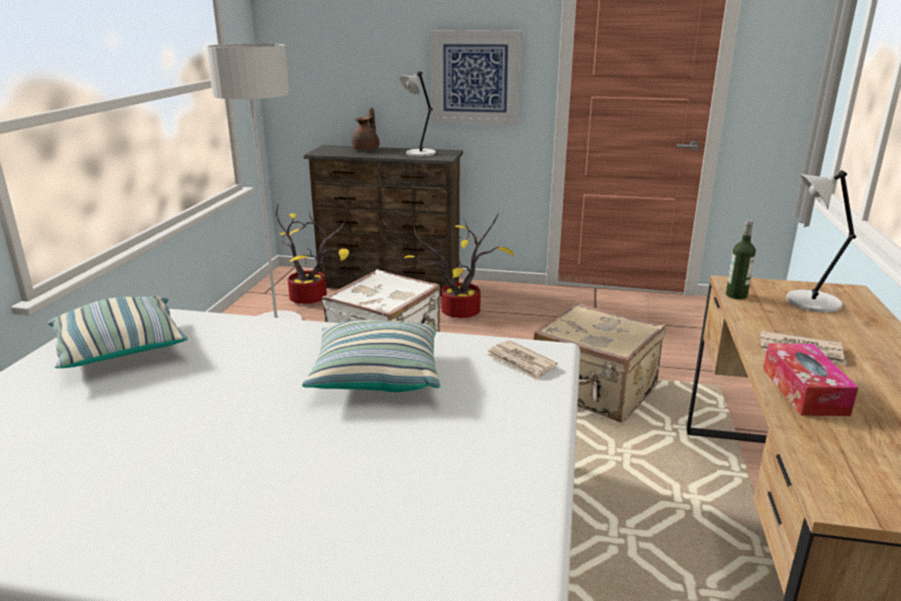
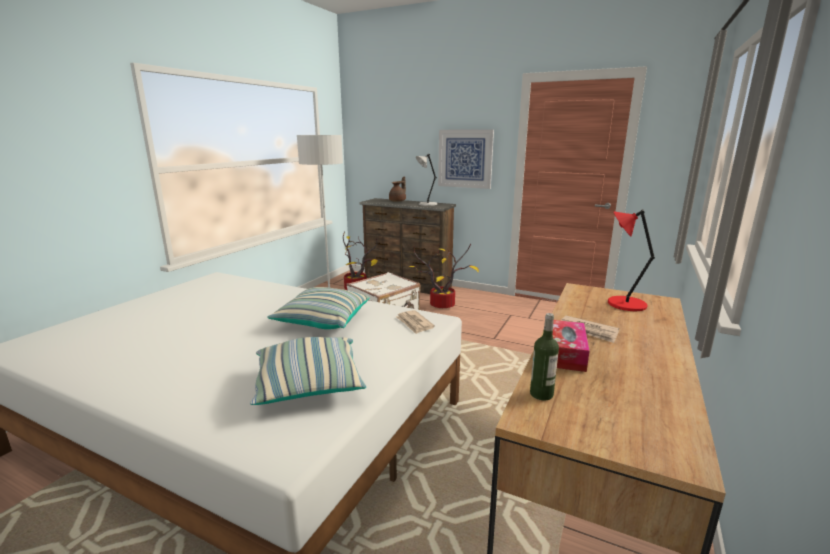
camera: 15 degrees right, 5 degrees down
pillow [48,297,188,368] -> pillow moved to [250,337,366,405]
beige suitcase [534,302,665,422] -> none
bottle [726,220,756,299] -> bottle moved to [530,313,559,401]
grey table lamp [786,170,856,313] -> red table lamp [608,209,655,311]

